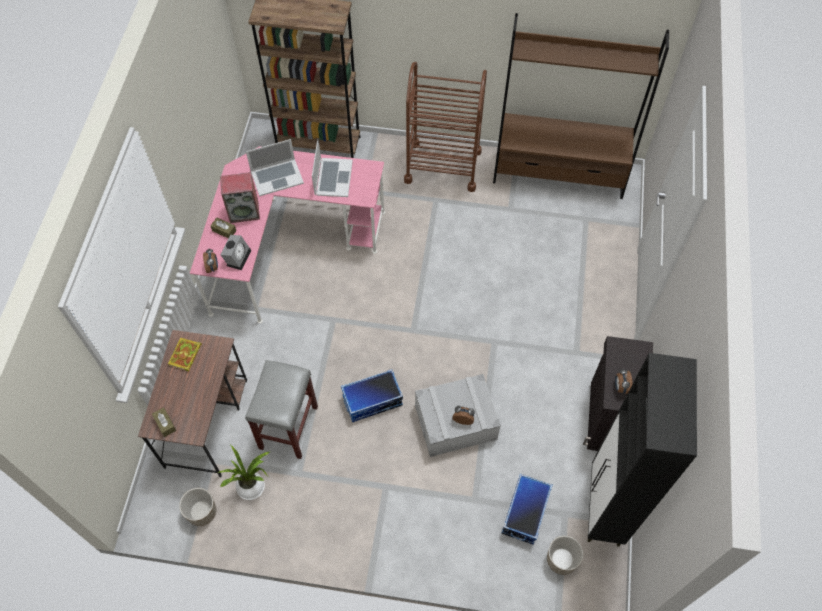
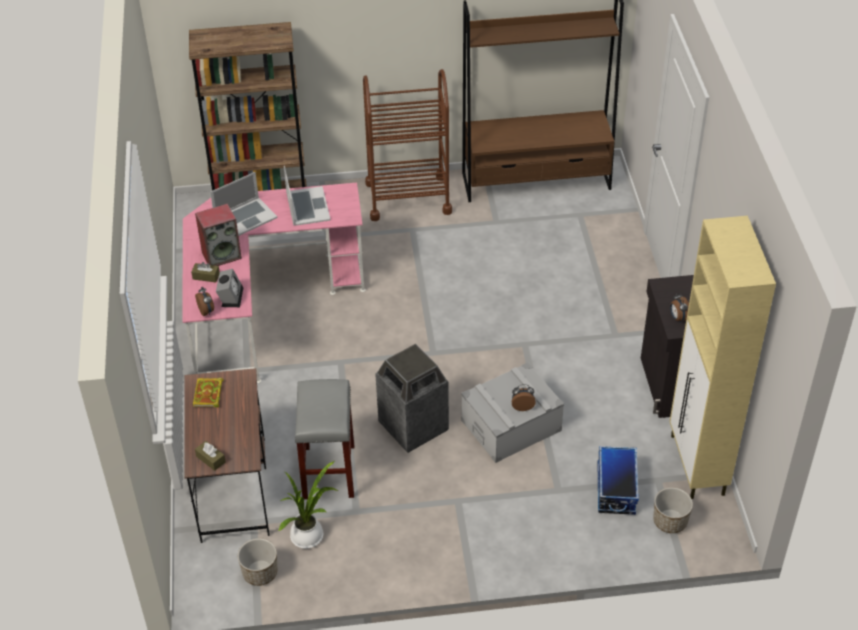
camera: 15 degrees left, 15 degrees down
storage box [341,369,403,422] -> trash can [375,344,449,453]
black cabinet [588,353,697,547] -> beige cabinet [669,216,776,499]

